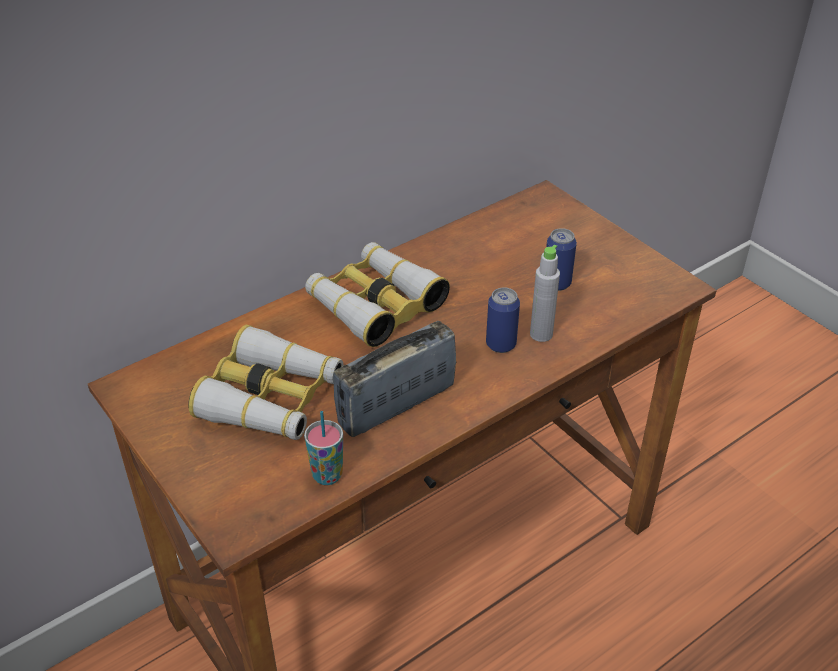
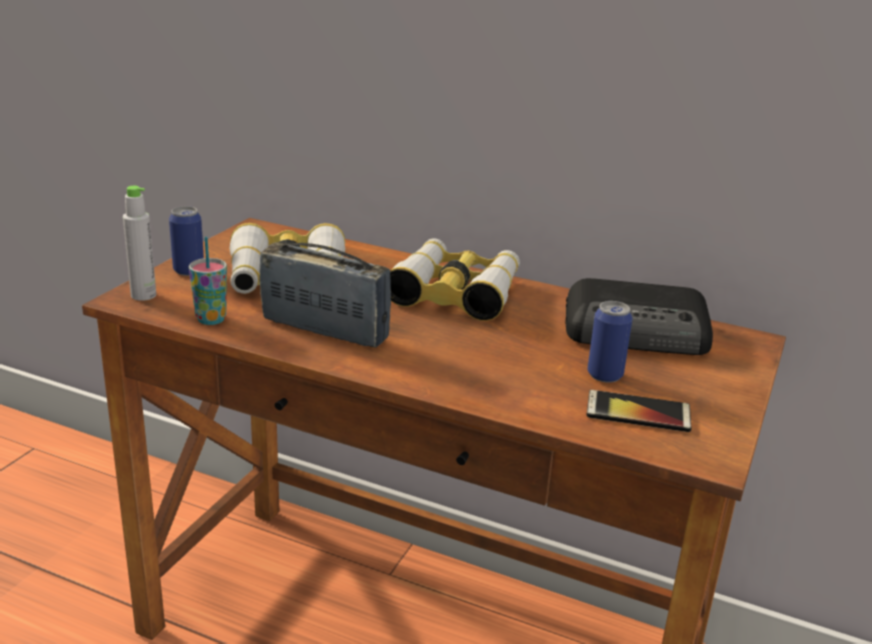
camera: 60 degrees right, 15 degrees down
can [486,287,520,353] -> can moved to [169,206,204,276]
grey bottle [530,245,560,342] -> grey bottle moved to [123,186,156,301]
none -> radio [565,278,713,355]
none -> phone [586,390,692,432]

